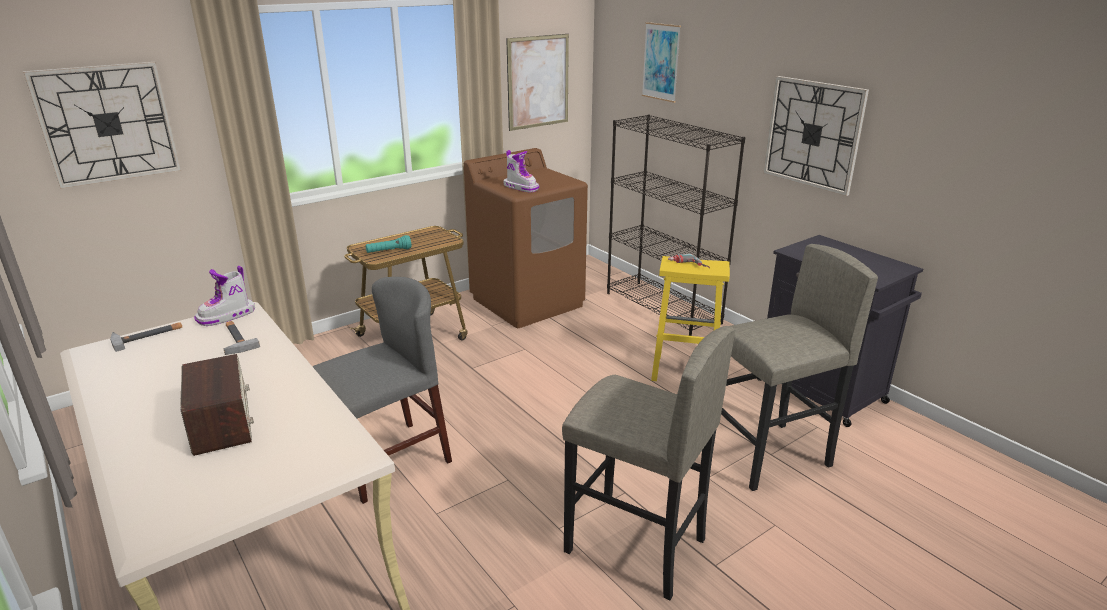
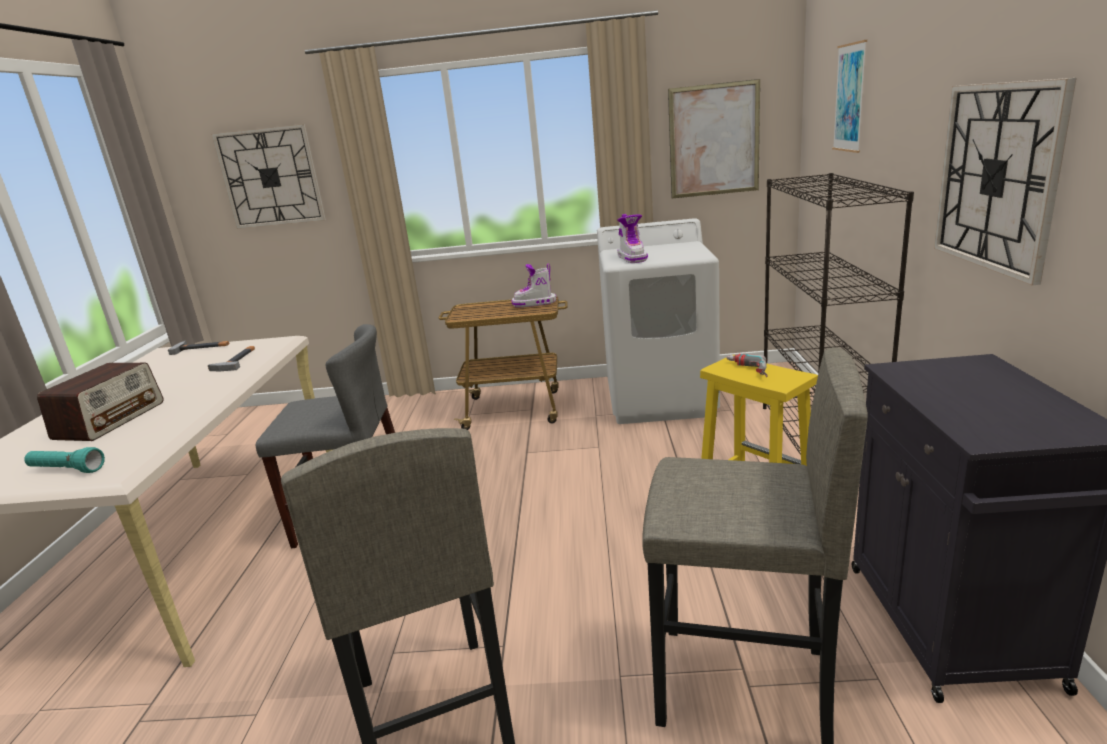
camera: 40 degrees right, 5 degrees down
boot [194,266,255,326] -> boot moved to [512,263,556,307]
turquoise flashlight [366,235,411,253] -> turquoise flashlight moved to [24,447,105,473]
brown washing machine [464,148,588,328] -> white washing machine [597,218,720,424]

